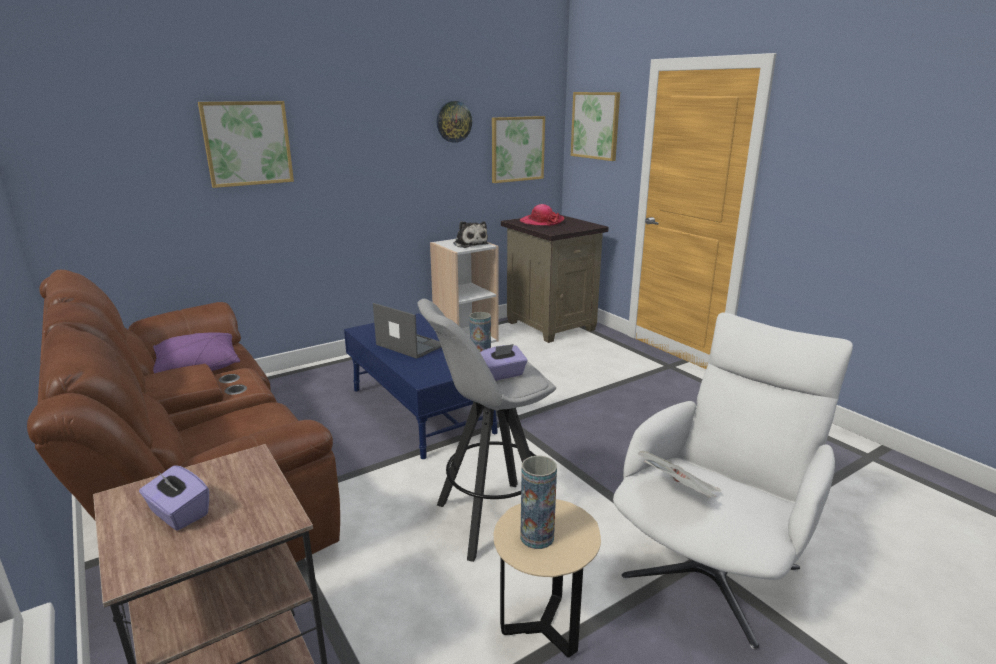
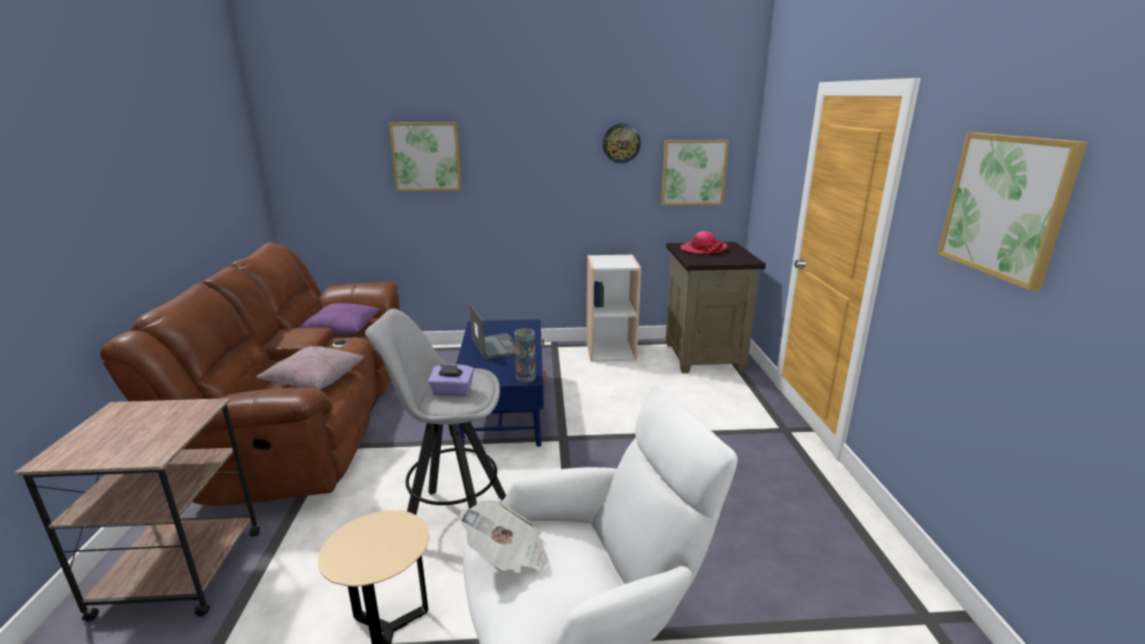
camera: 30 degrees right, 0 degrees up
purple tissue box [139,465,209,530] -> none
plush toy [453,221,488,248] -> none
vase [520,456,557,549] -> none
picture [571,92,620,161] -> picture moved to [938,132,1087,291]
none -> purple pillow [256,346,364,390]

